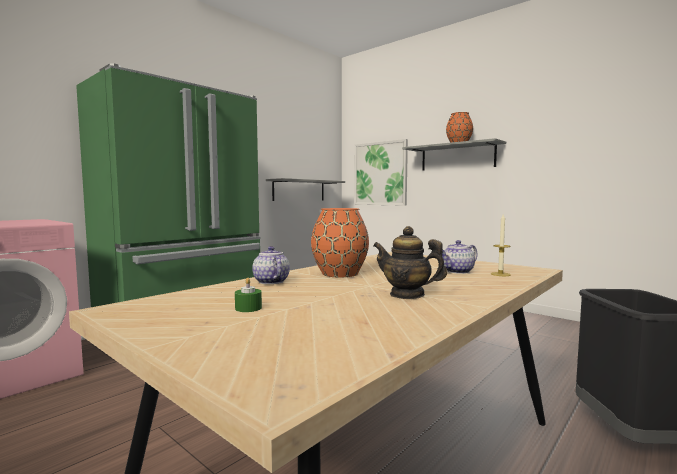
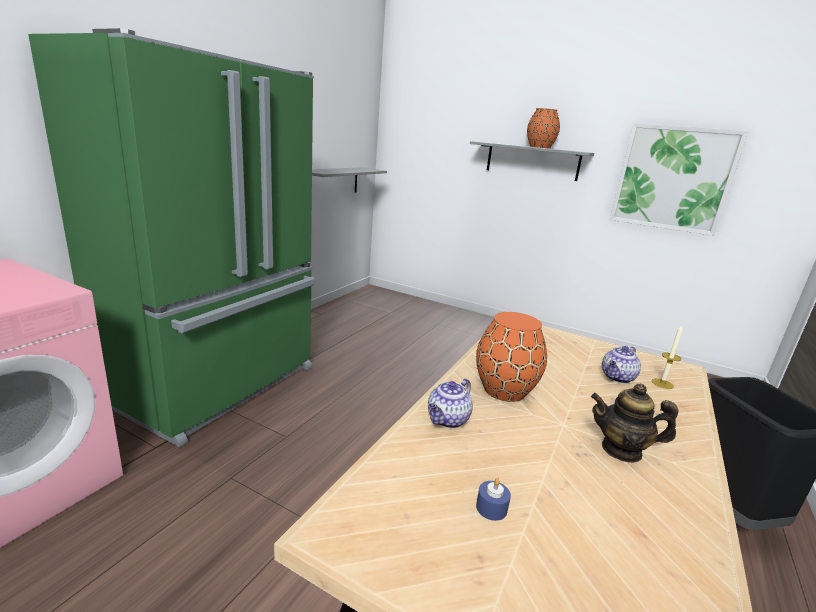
camera: 15 degrees left, 15 degrees up
green candle [235,278,262,312] -> blue candle [476,478,511,521]
teapot [252,246,290,284] -> teapot turned 105 degrees counterclockwise [428,379,473,428]
picture [354,139,408,206] -> picture moved to [610,123,749,236]

